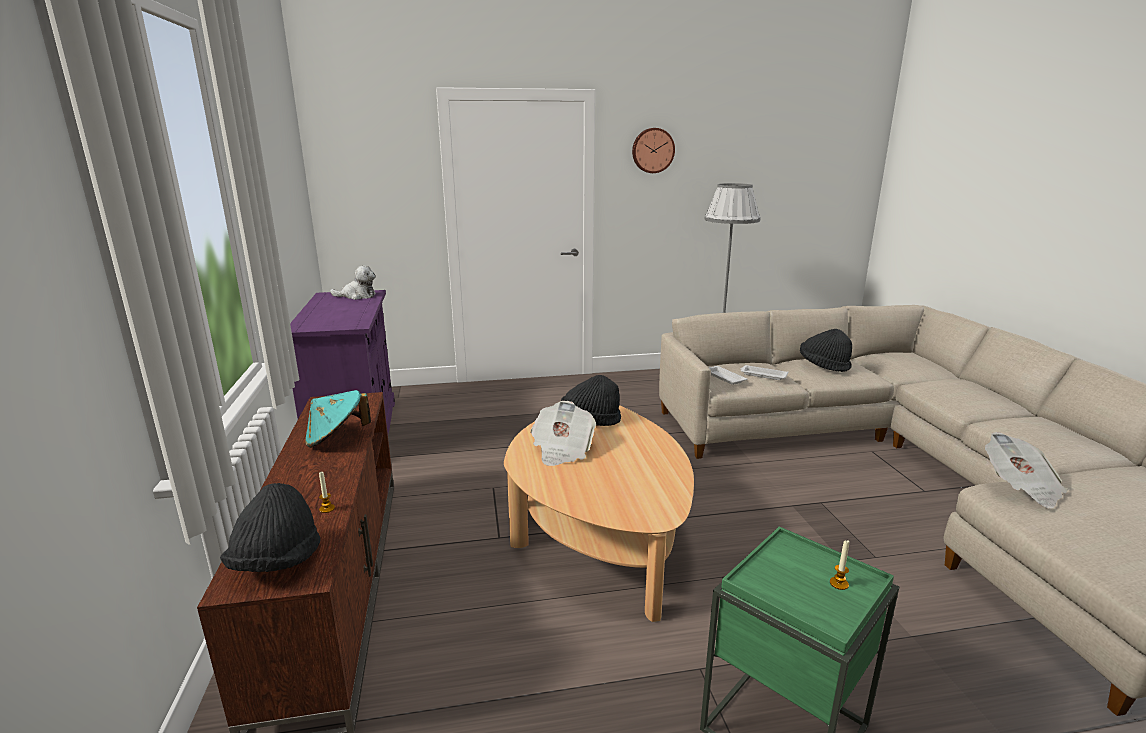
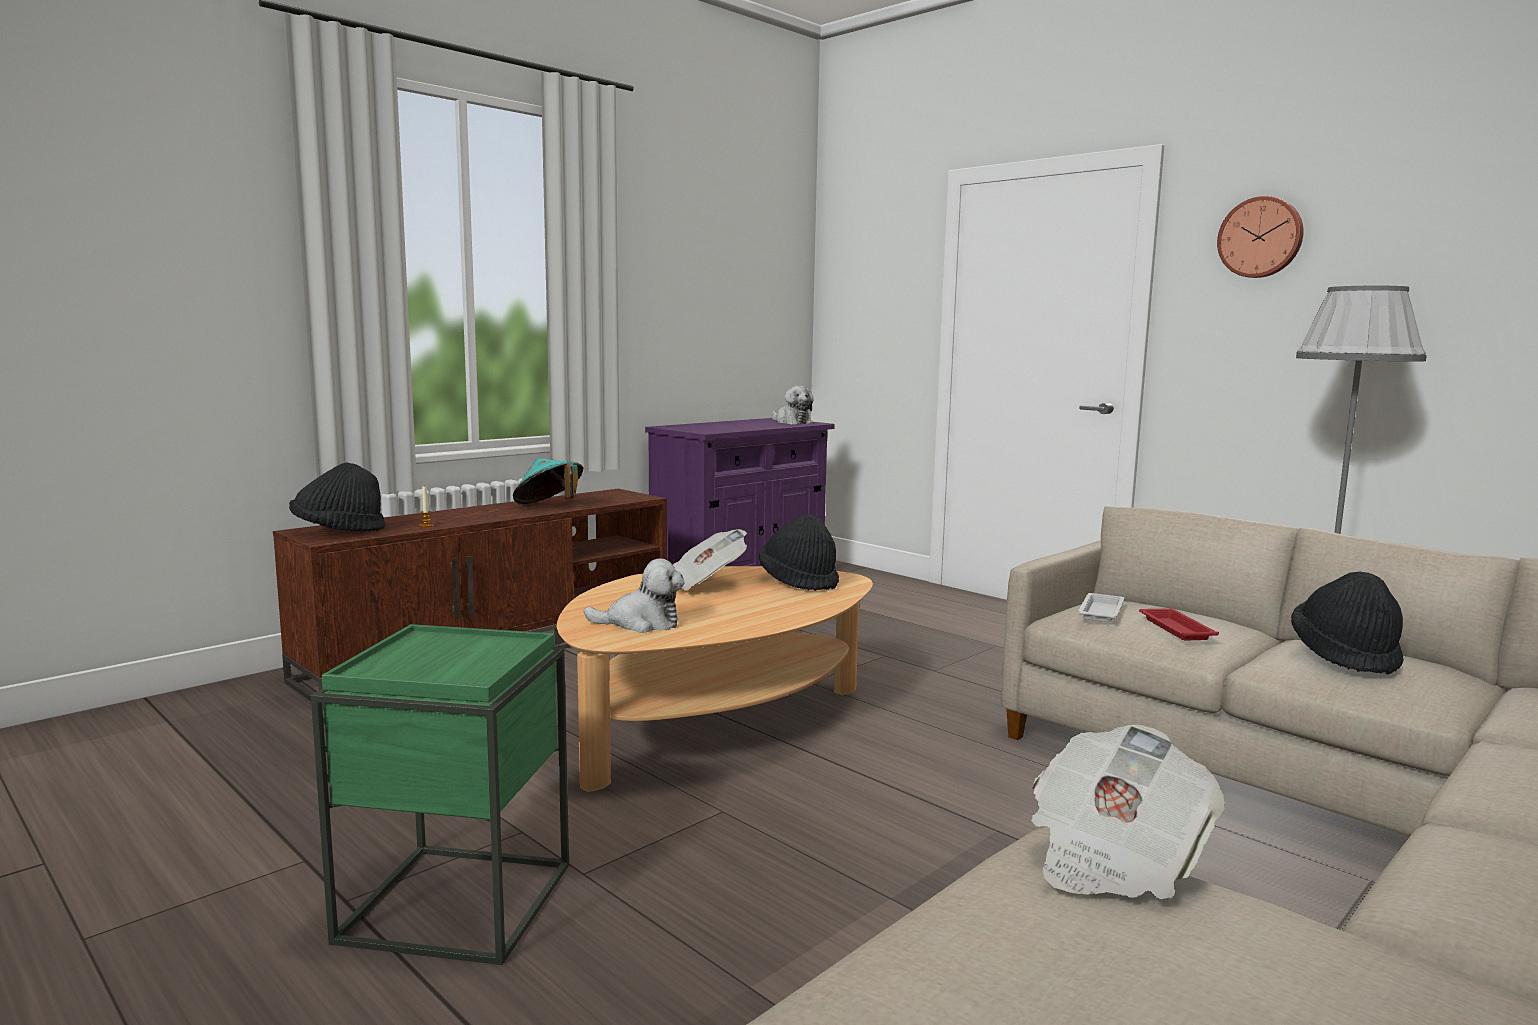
camera: 55 degrees right, 10 degrees down
white tray [740,365,788,380] -> red tray [1139,608,1219,640]
candle [830,540,849,590] -> none
none -> plush toy [584,558,685,633]

